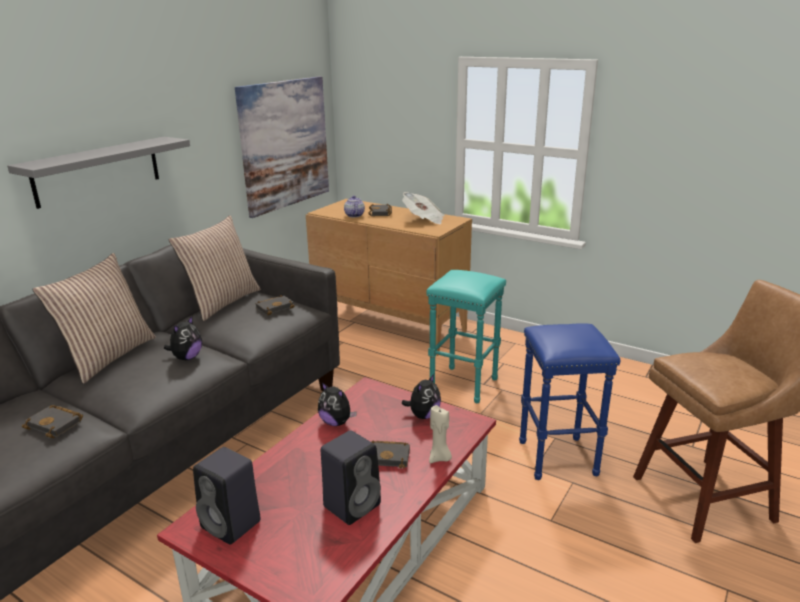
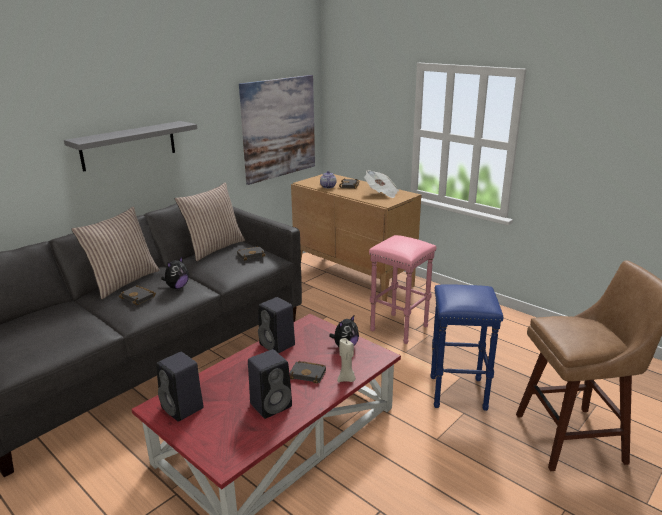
camera: 10 degrees right, 0 degrees up
black book [22,405,83,438] -> black book moved to [119,285,156,305]
plush toy [318,382,357,426] -> black speaker [258,297,295,353]
turquoise stool [426,270,506,403] -> pink stool [369,235,437,344]

